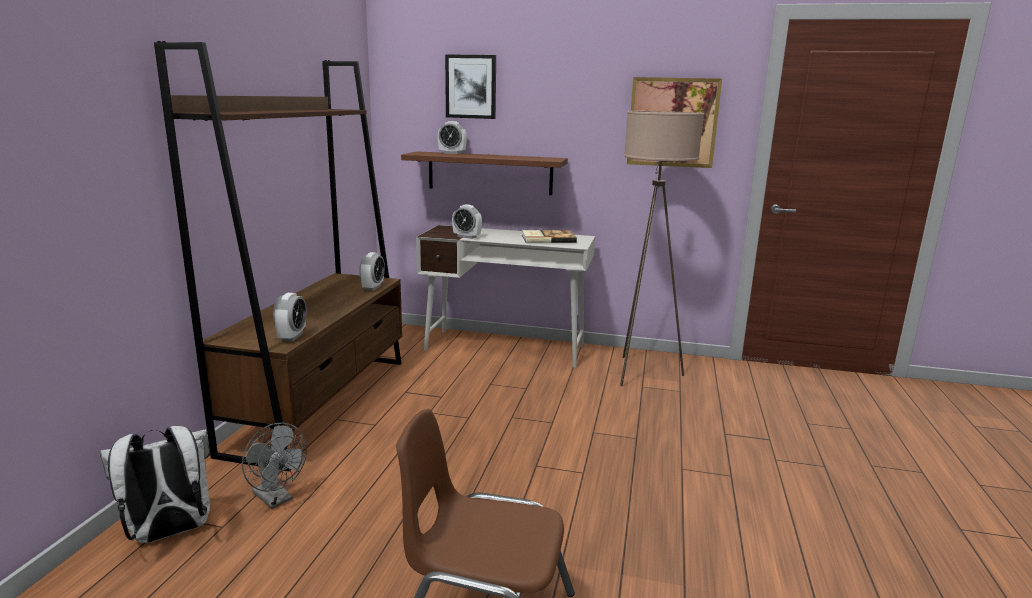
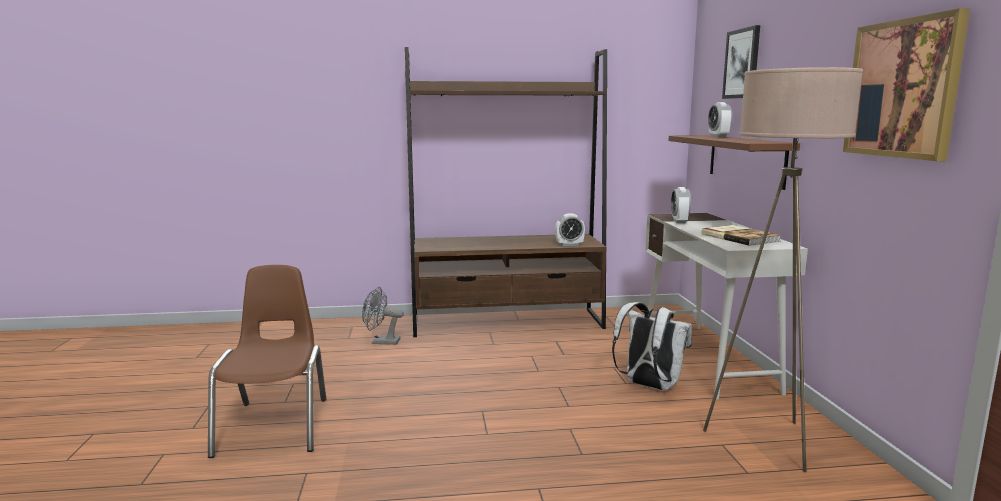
camera: 70 degrees right, 5 degrees down
white backpack [100,426,210,543] -> white backpack moved to [612,302,692,390]
grey fan [242,423,307,509] -> grey fan turned 75 degrees clockwise [362,287,404,345]
alarm clock [273,293,307,342] -> none

